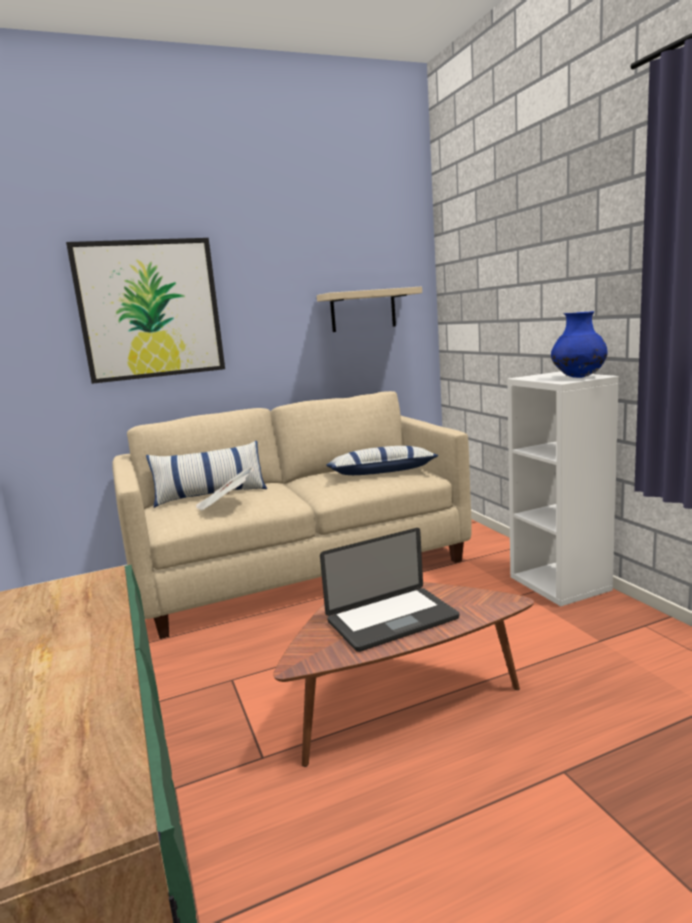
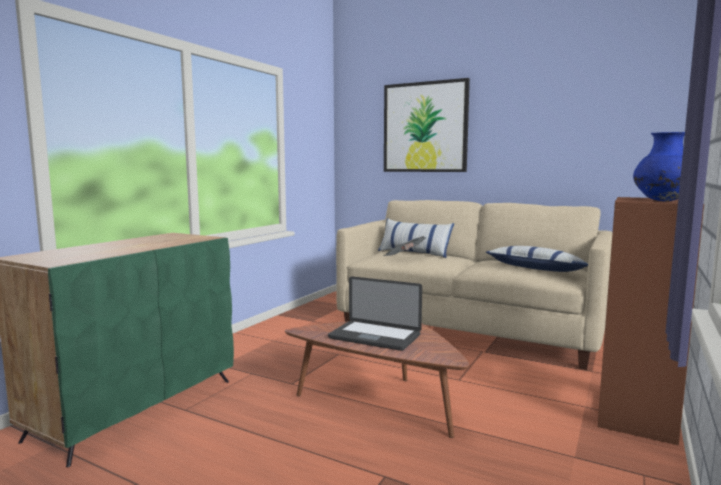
camera: 50 degrees right, 5 degrees down
beige shelf [317,286,422,332] -> none
white bookcase [507,372,619,606] -> brown bookcase [597,197,704,445]

